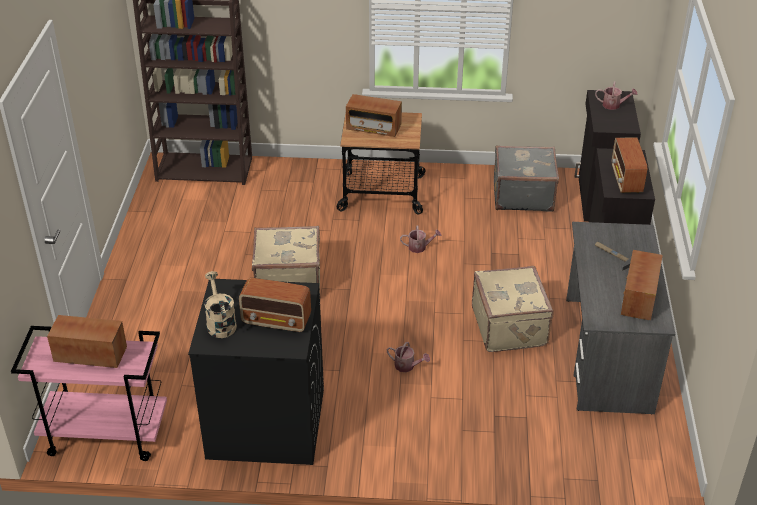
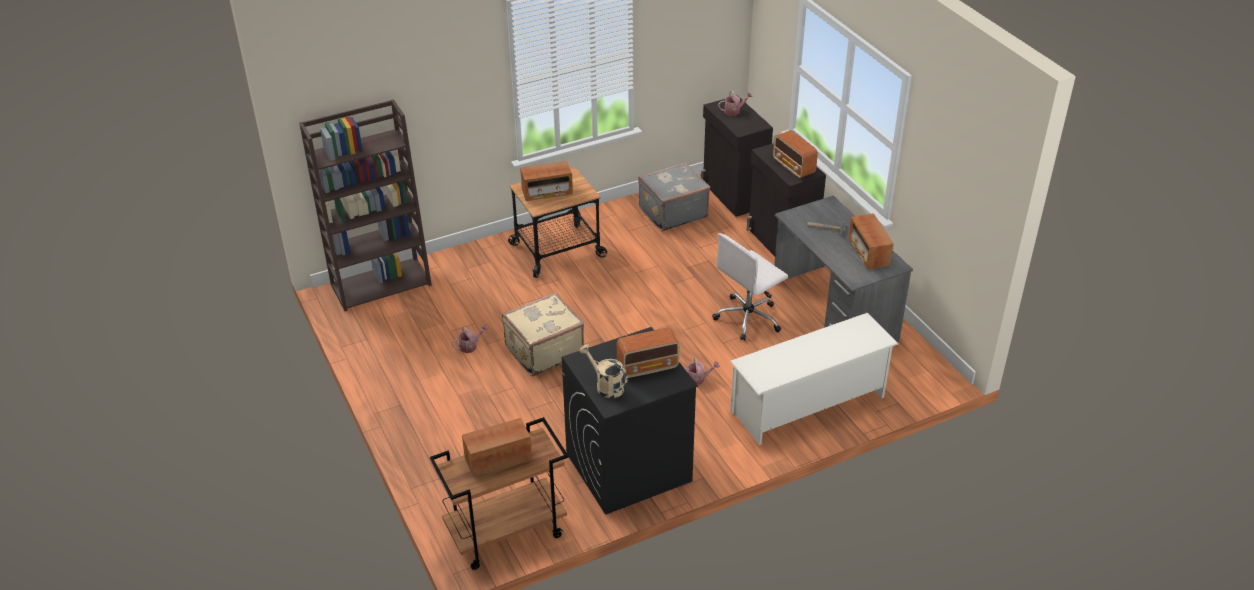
camera: 30 degrees left, 0 degrees up
pink cart [11,326,167,461] -> brown cart [430,417,568,570]
watering can [400,225,441,253] -> watering can moved to [452,324,488,353]
beige suitcase [472,266,554,352] -> white office chair [712,233,788,341]
none -> white shoe rack [730,313,898,445]

